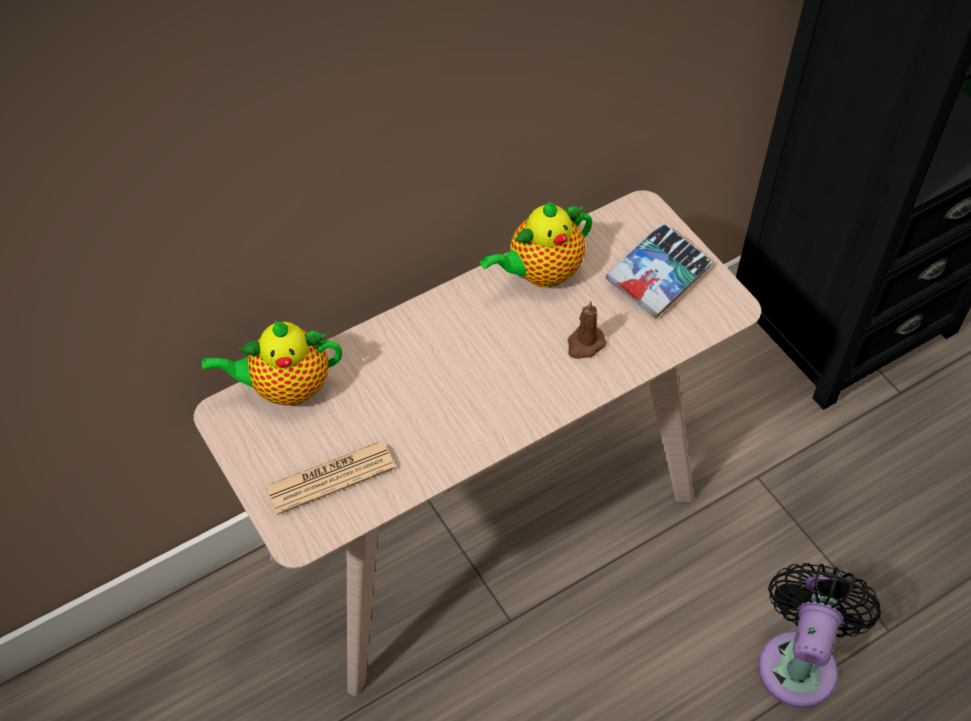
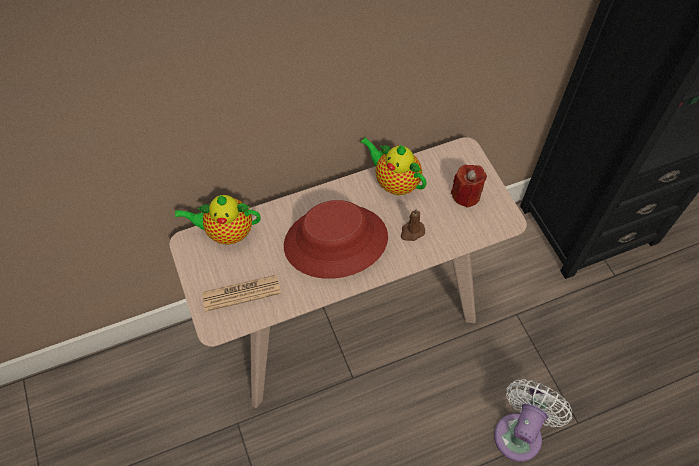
camera: 10 degrees right, 5 degrees up
teapot [480,202,592,288] -> teapot turned 60 degrees clockwise [360,137,426,195]
book [605,223,713,319] -> red candle [451,165,487,208]
black fan [758,563,882,708] -> white fan [494,379,572,462]
none -> red hat [284,200,388,279]

